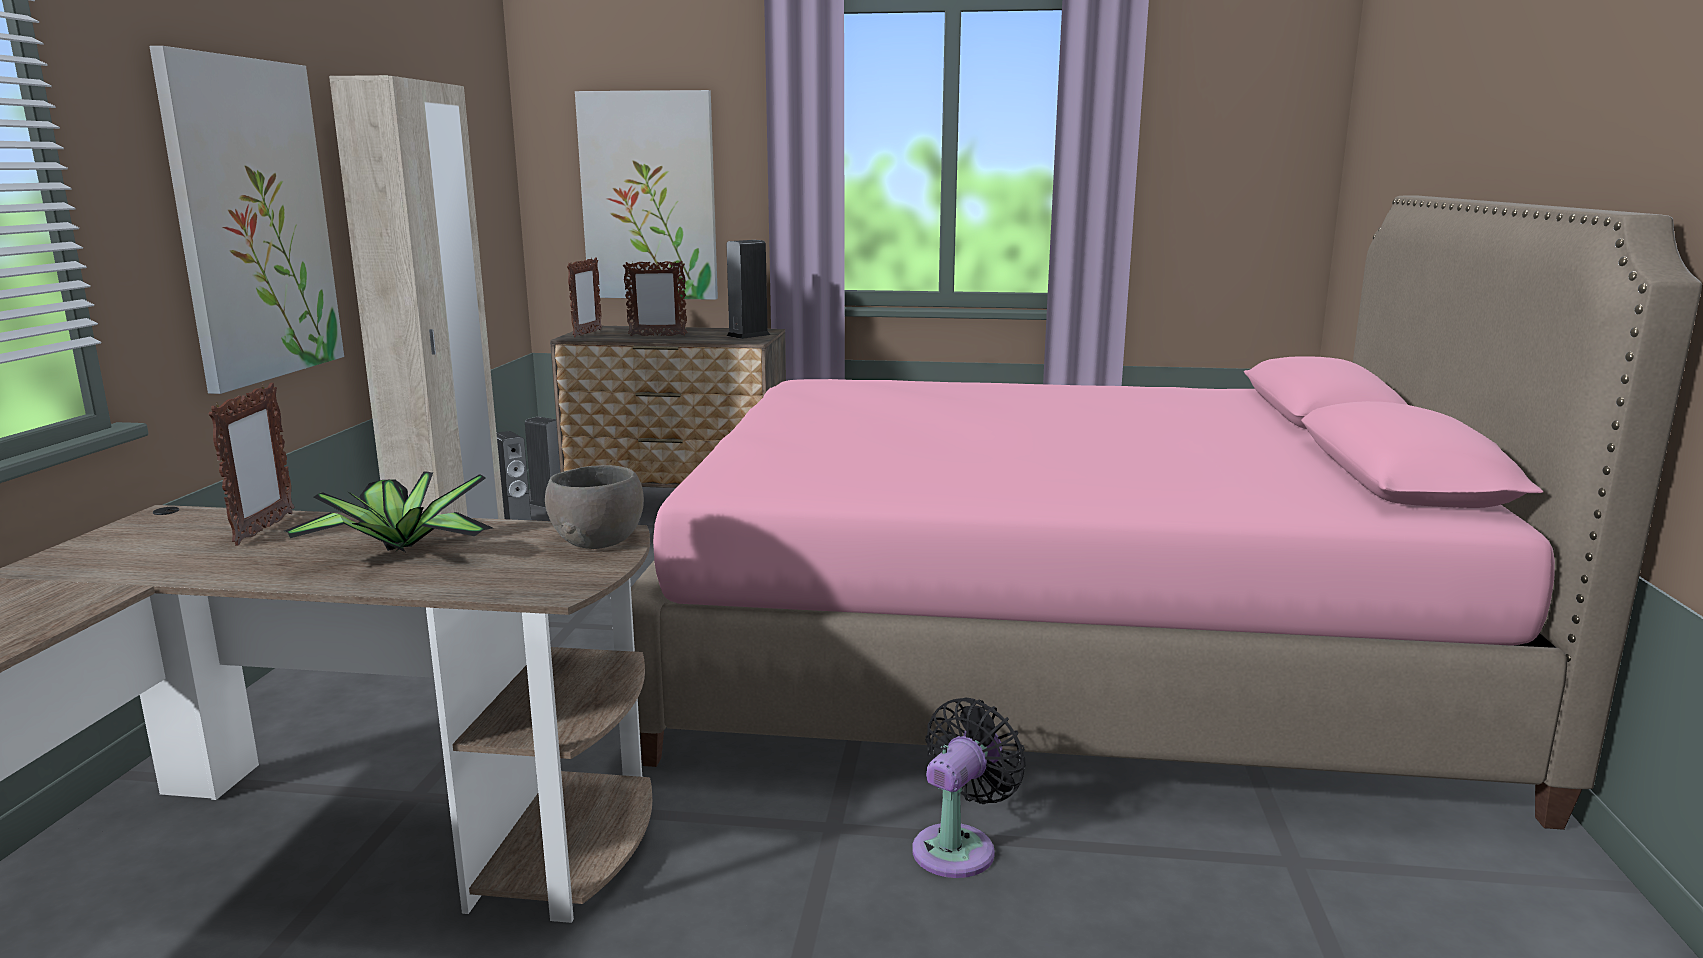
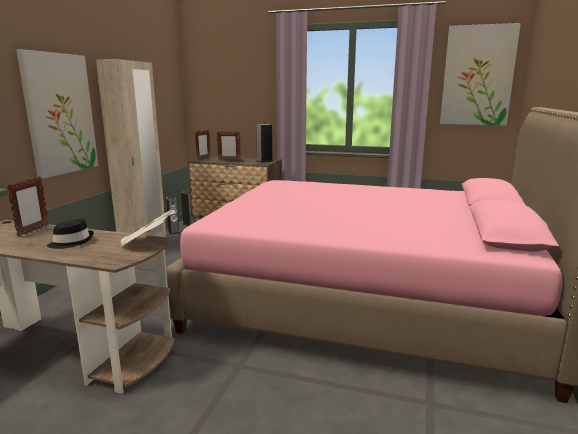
camera: 10 degrees right, 0 degrees up
potted plant [285,471,493,553] -> black hat [47,218,94,249]
grey bowl [545,465,644,549] -> newspaper [121,210,174,246]
picture [575,90,718,300] -> picture moved to [440,23,521,126]
black fan [912,697,1026,878] -> none

